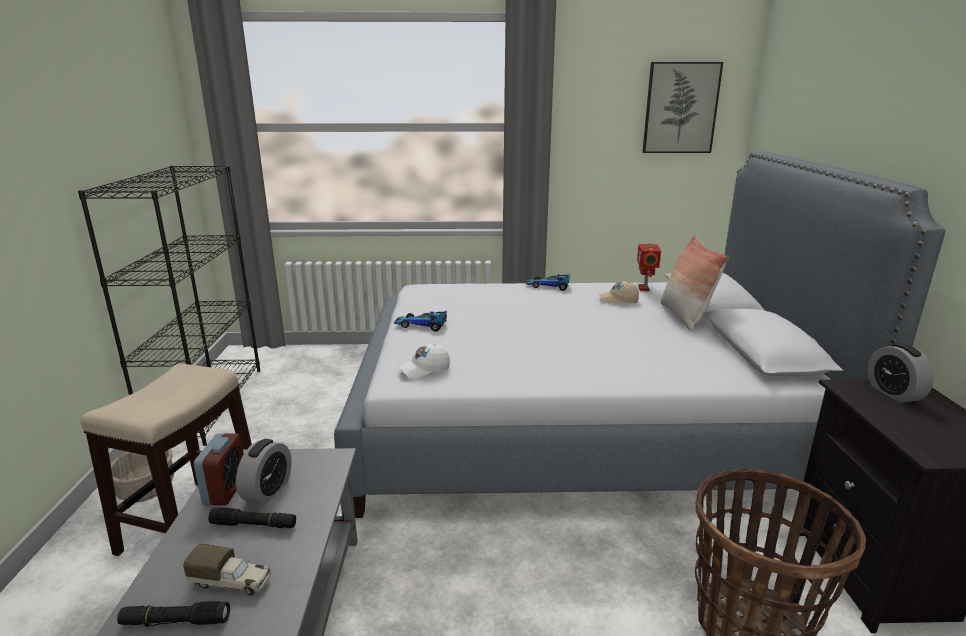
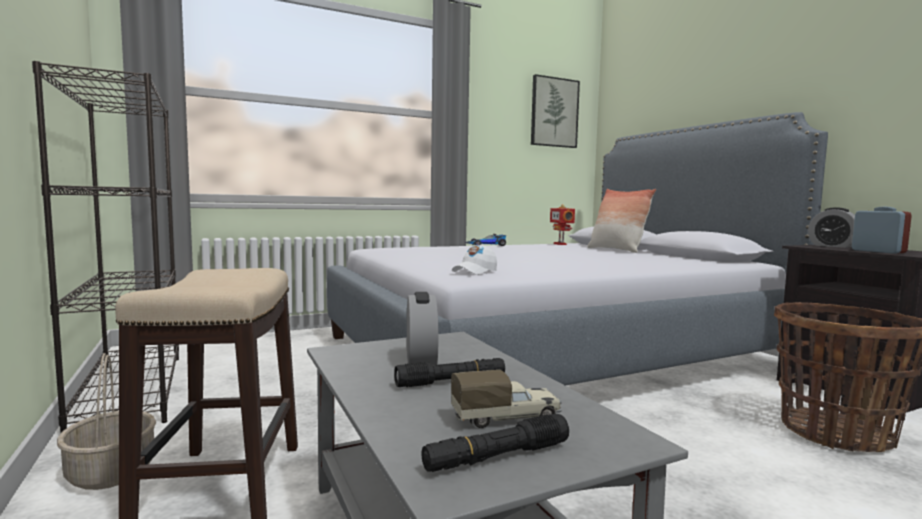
camera: 25 degrees left, 15 degrees down
alarm clock [194,433,244,506] -> alarm clock moved to [852,207,912,254]
toy car [394,311,447,332] -> none
beige cap [599,281,639,304] -> none

